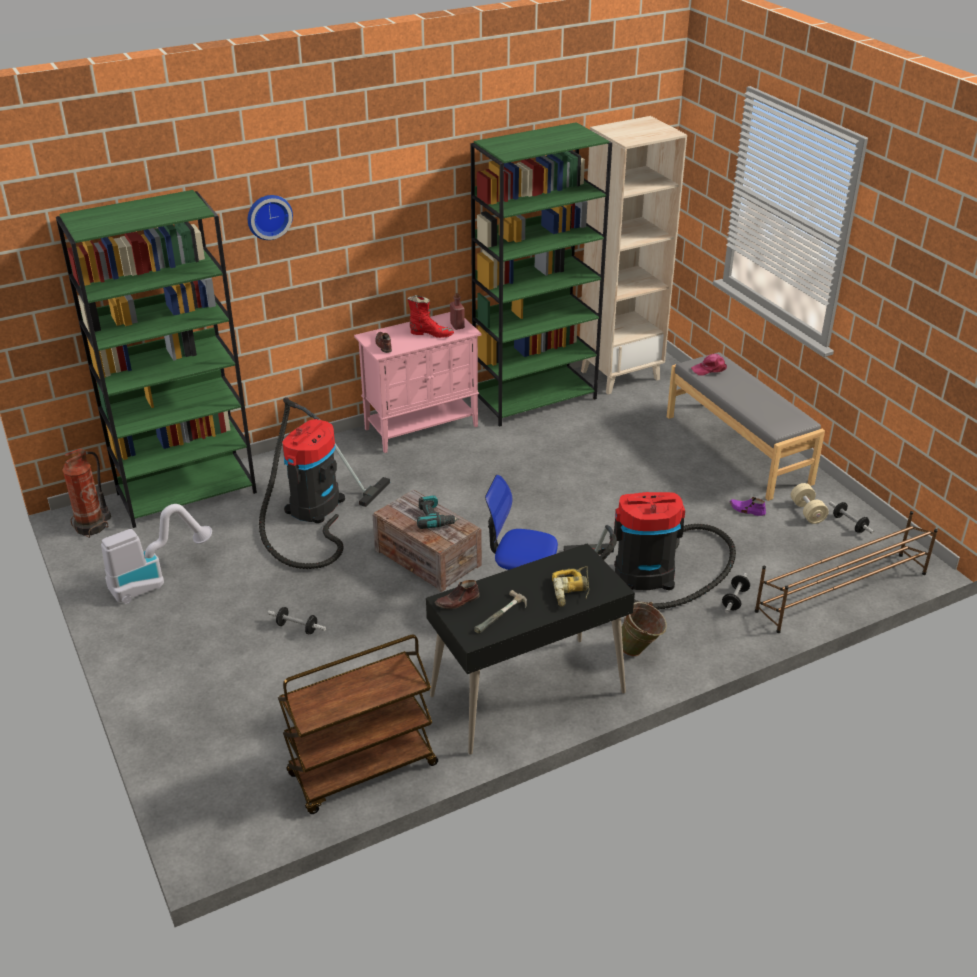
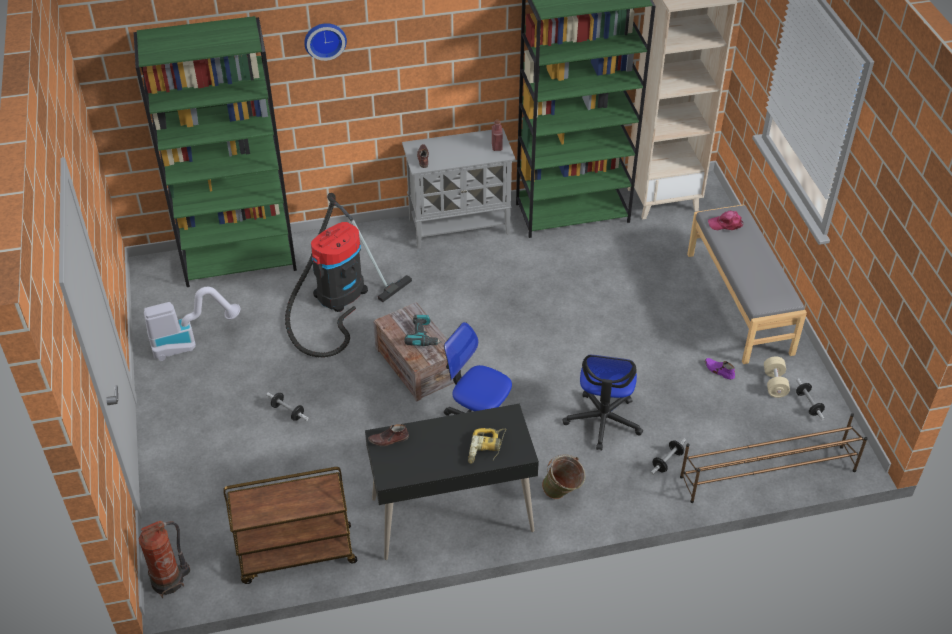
camera: 15 degrees right, 10 degrees up
fire extinguisher [62,449,111,538] -> fire extinguisher moved to [139,521,190,598]
pink cabinet [354,312,482,453] -> grey cabinet [402,128,516,248]
red boot [408,295,454,338] -> none
hammer [474,590,527,634] -> none
vacuum cleaner [564,492,736,609] -> office chair [562,355,643,451]

